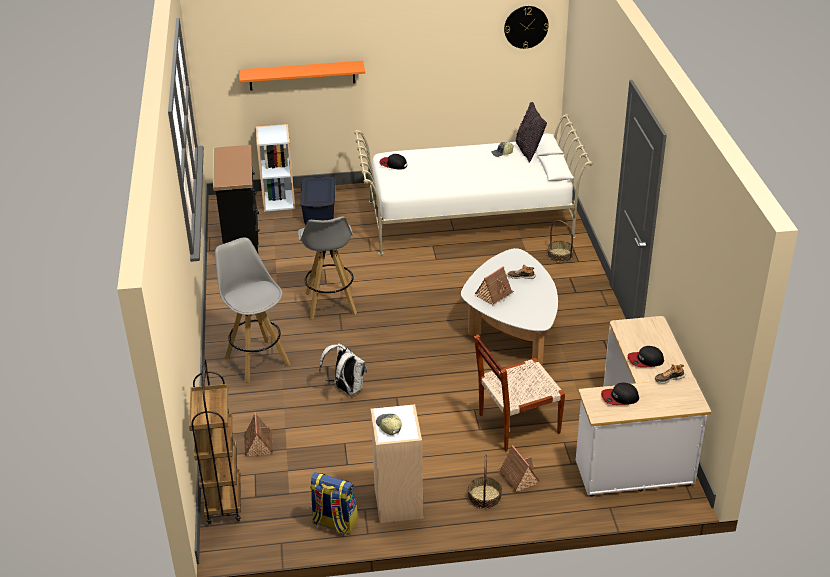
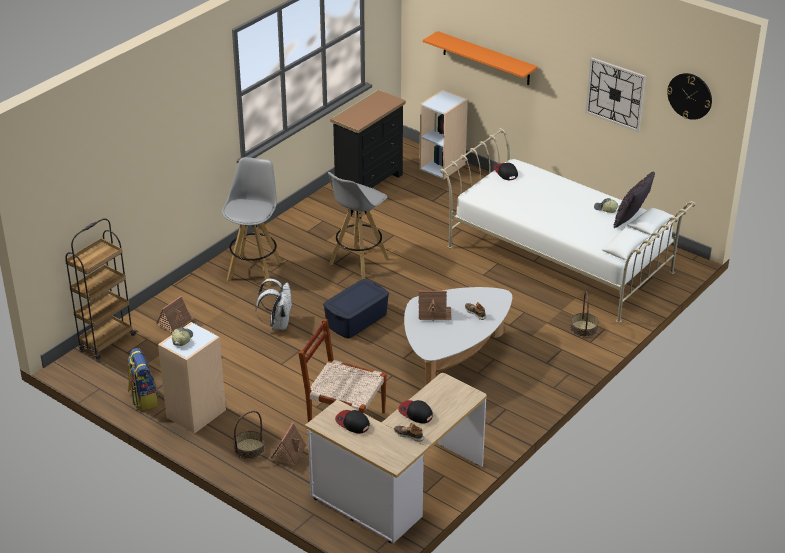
camera: 45 degrees right, 0 degrees up
blue storage box [300,176,335,225] -> blue storage box moved to [323,279,389,339]
none -> wall clock [586,57,646,132]

